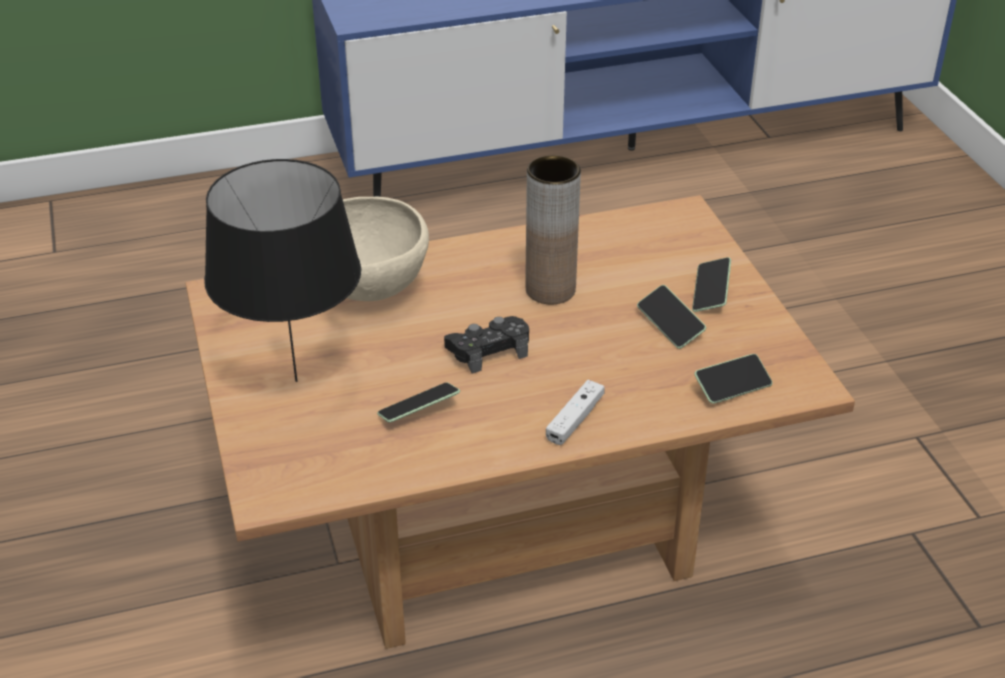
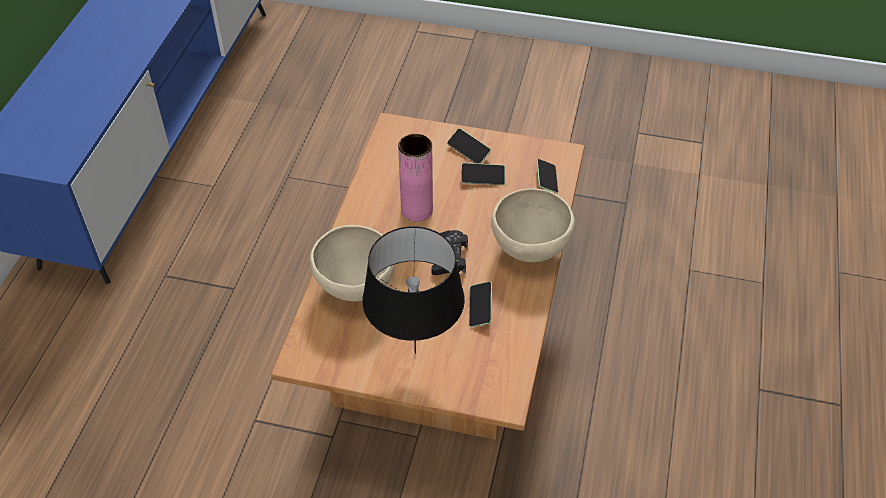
camera: 60 degrees left, 10 degrees up
brown vase [525,155,581,305] -> pink vase [398,134,433,222]
white game controller [546,380,605,445] -> beige bowl [491,188,575,262]

